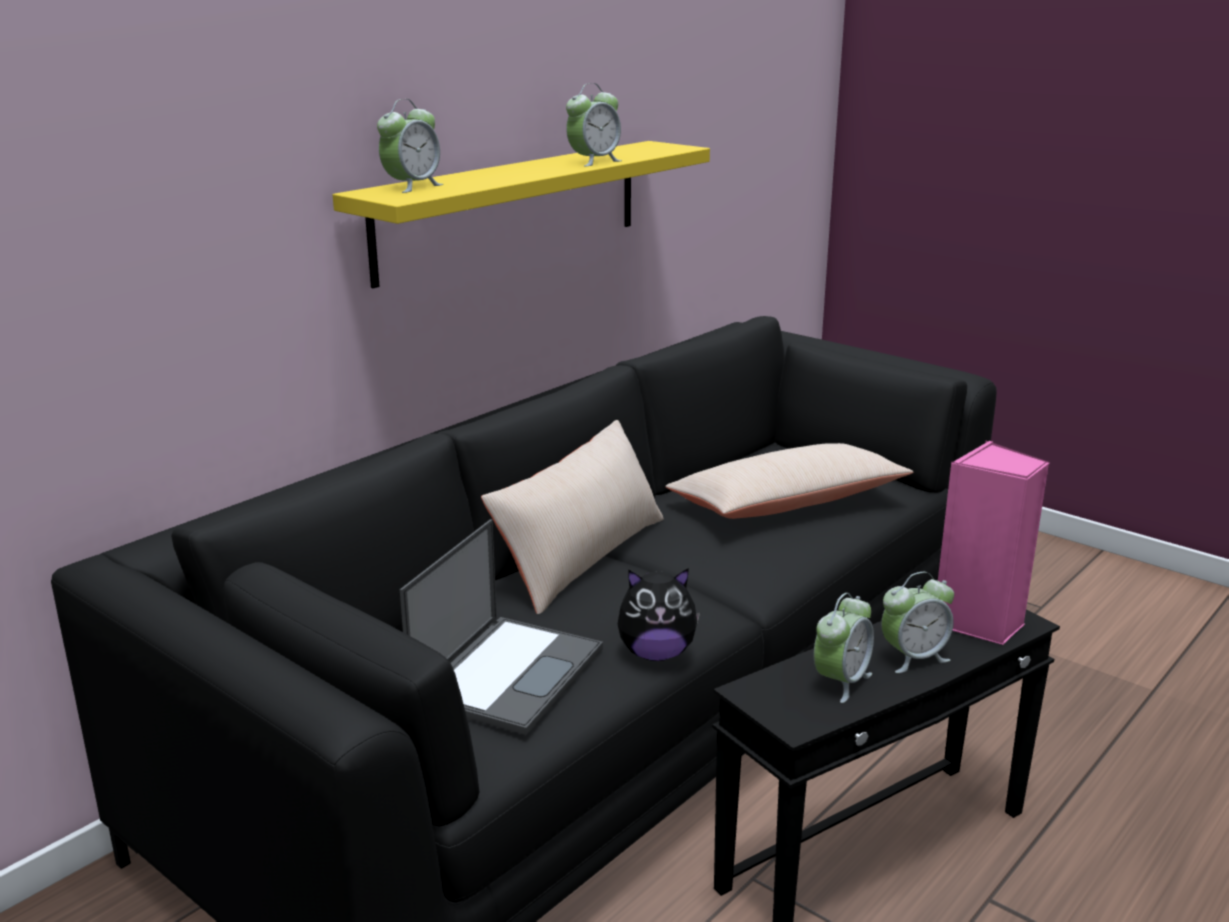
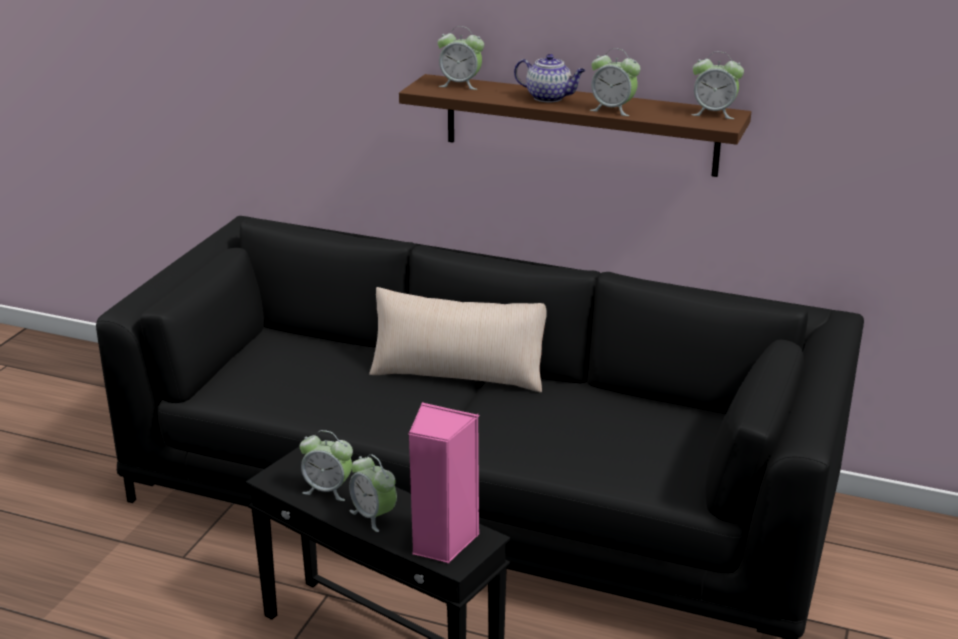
camera: 70 degrees right, 5 degrees up
yellow shelf [333,141,710,288] -> brown shelf [399,74,751,177]
laptop [400,519,603,735] -> none
plush toy [618,568,700,661] -> none
beige pillow [666,443,913,519] -> none
none -> teapot [514,54,586,102]
none -> alarm clock [692,52,744,119]

